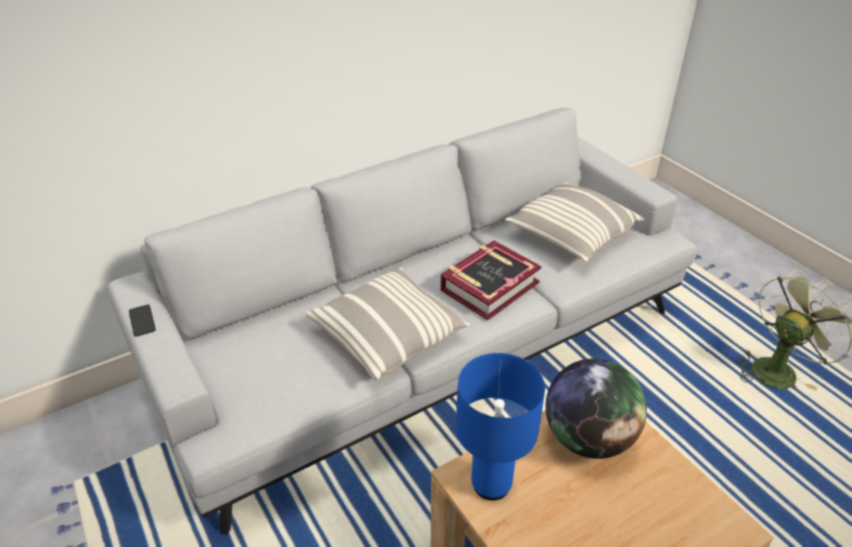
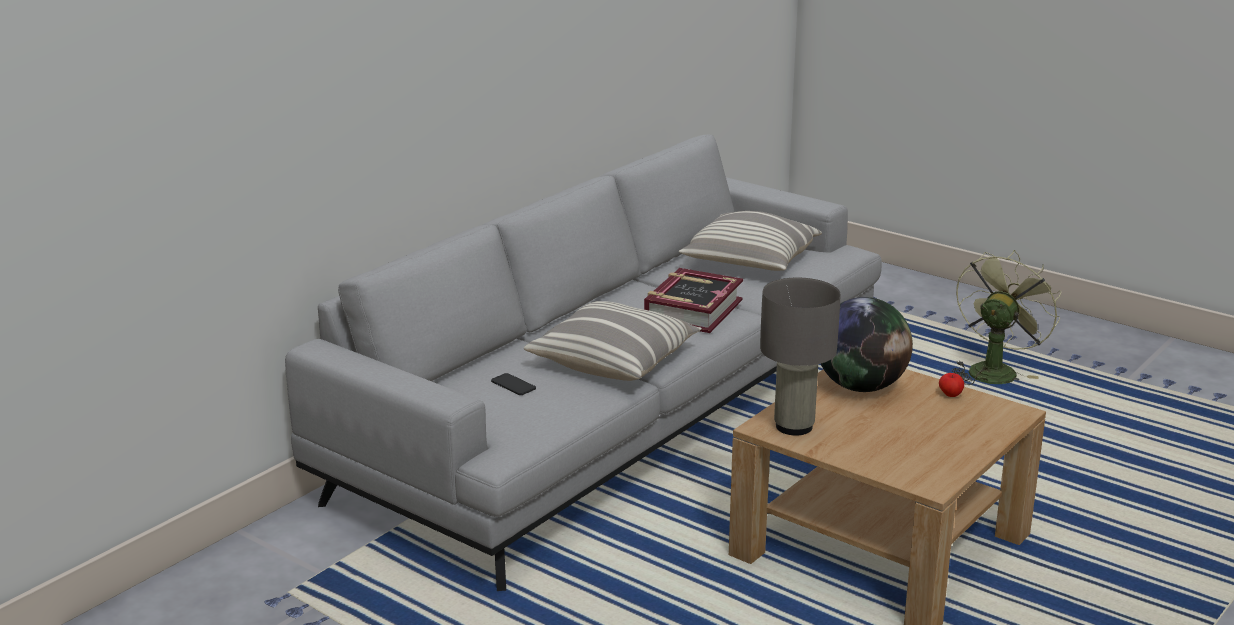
camera: 20 degrees left, 15 degrees down
phone [129,305,156,337] -> phone moved to [491,373,536,395]
blue table lamp [456,353,545,501] -> grey table lamp [760,278,840,436]
none -> apple [939,373,964,397]

